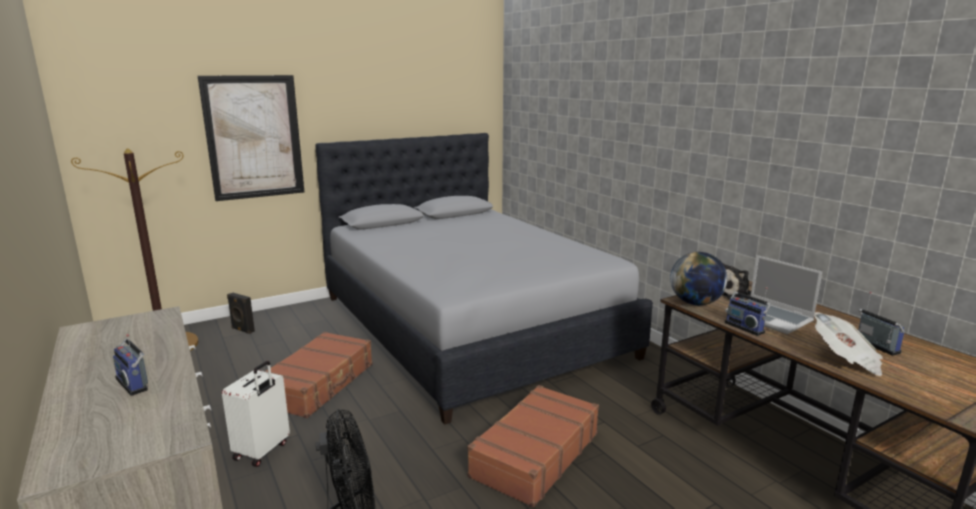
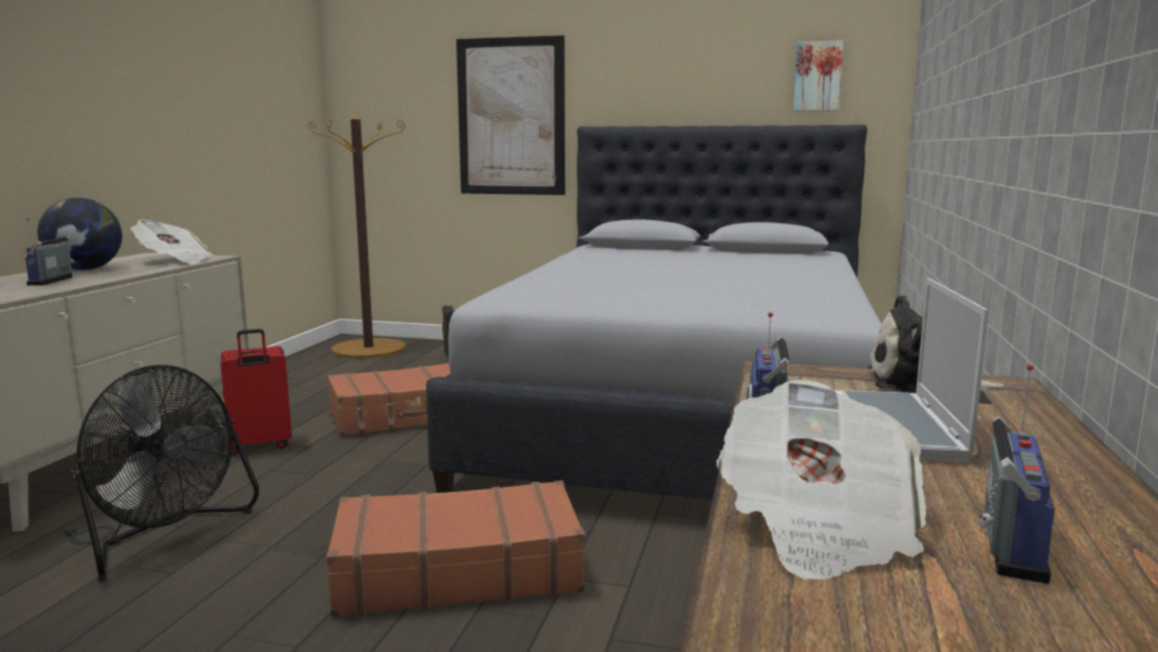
camera: 45 degrees right, 5 degrees down
white suitcase [222,361,290,467] -> red suitcase [221,329,292,455]
globe [670,252,727,305] -> globe moved to [38,198,122,270]
none -> newspaper [131,220,212,264]
none -> picture [794,40,843,111]

